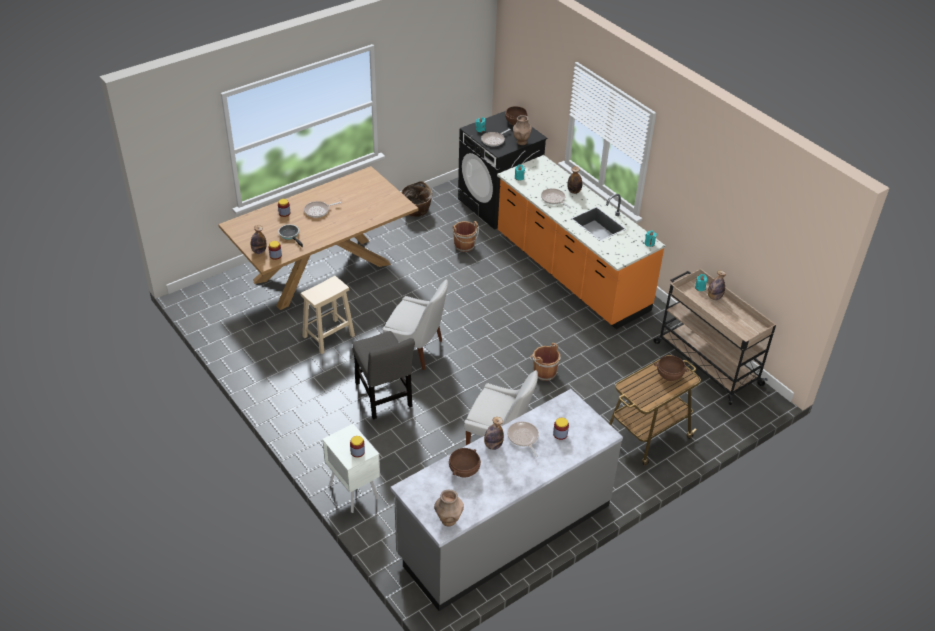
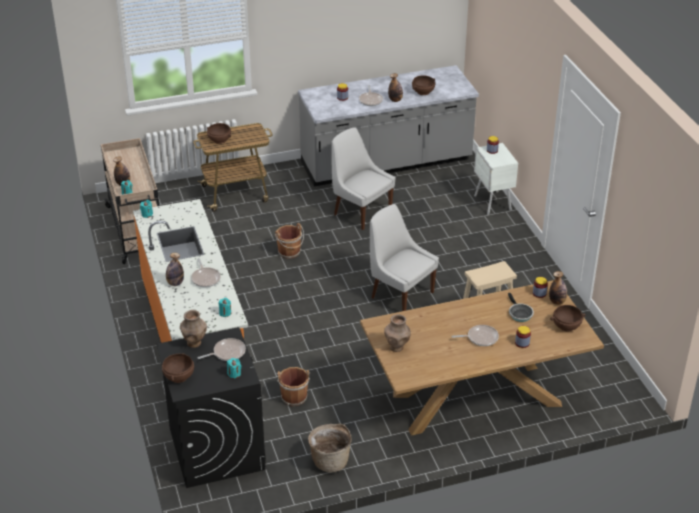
camera: 160 degrees left, 5 degrees down
grey chair [352,331,415,419] -> none
brown vase [434,490,464,526] -> brown vase moved to [384,314,410,352]
none -> brown bowl [550,305,586,331]

